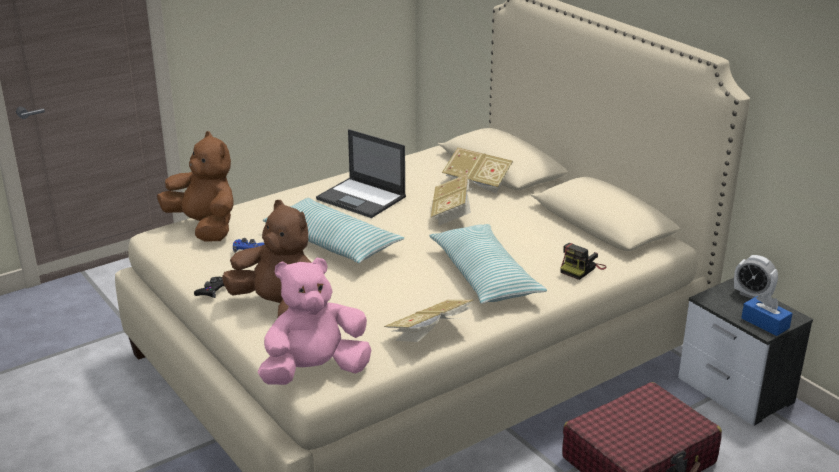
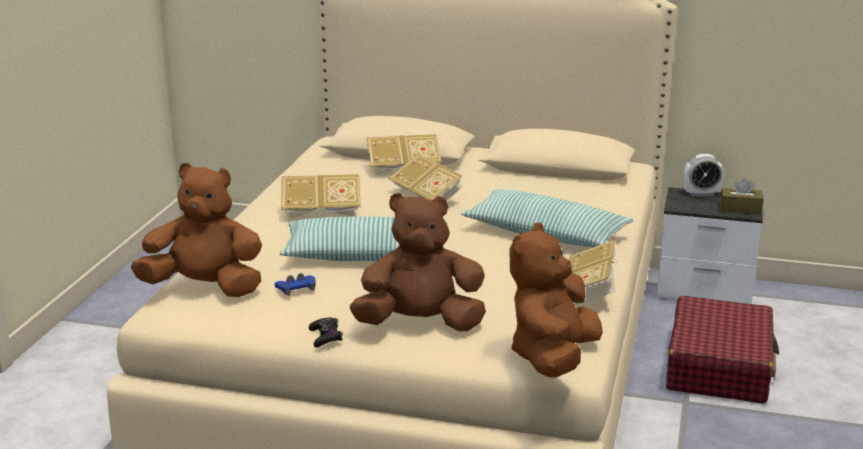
camera: 40 degrees left, 5 degrees down
pink plush toy [258,258,371,385] -> brown plush toy [510,222,603,378]
laptop [316,129,406,218] -> book [281,174,361,219]
camera [560,243,607,280] -> none
blue tissue box [741,293,793,336] -> brown tissue box [720,178,764,214]

